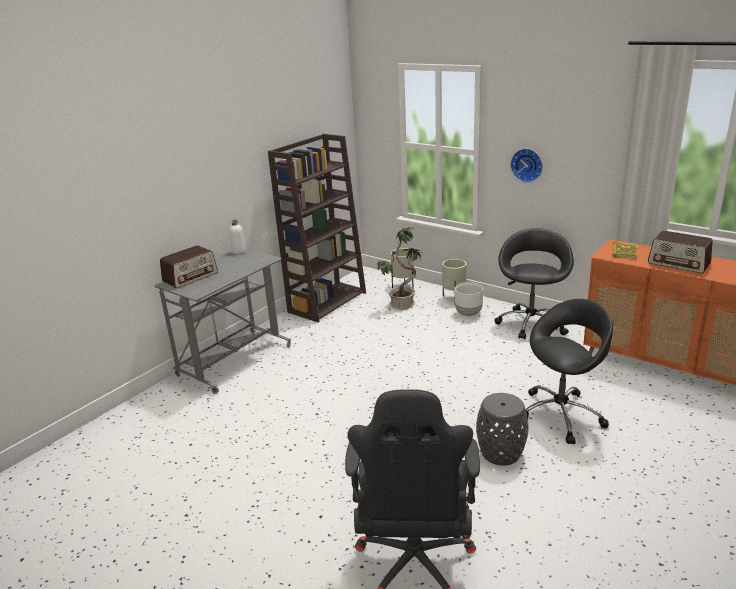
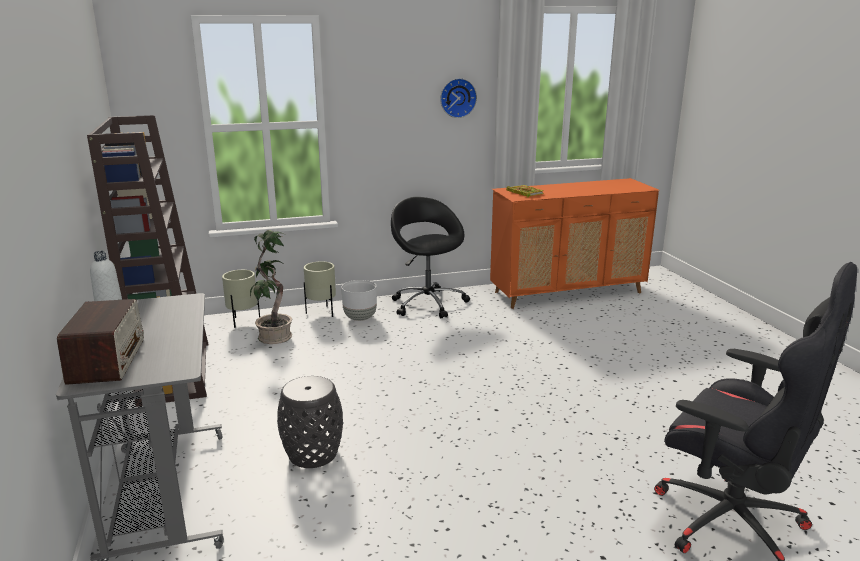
camera: 55 degrees left, 5 degrees down
grey stool [476,393,528,466] -> grey stool moved to [277,376,343,468]
wall clock [510,148,543,183] -> wall clock moved to [440,78,477,118]
black office chair [525,299,613,444] -> none
radio [648,231,713,273] -> none

